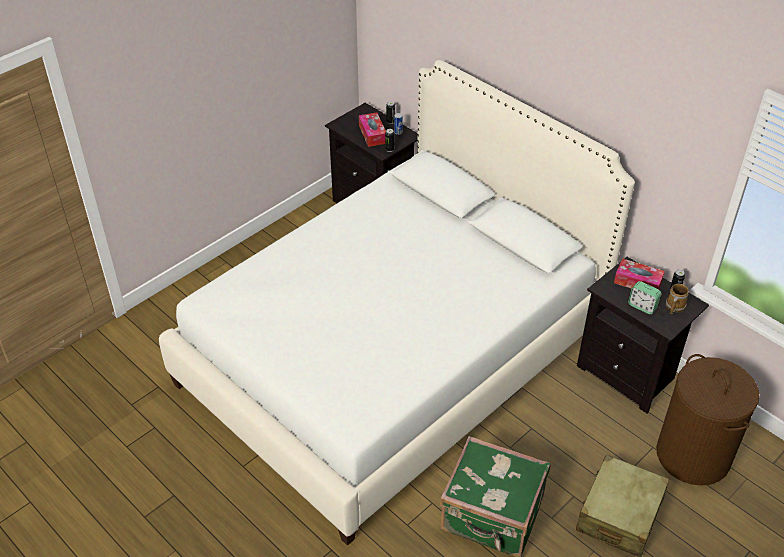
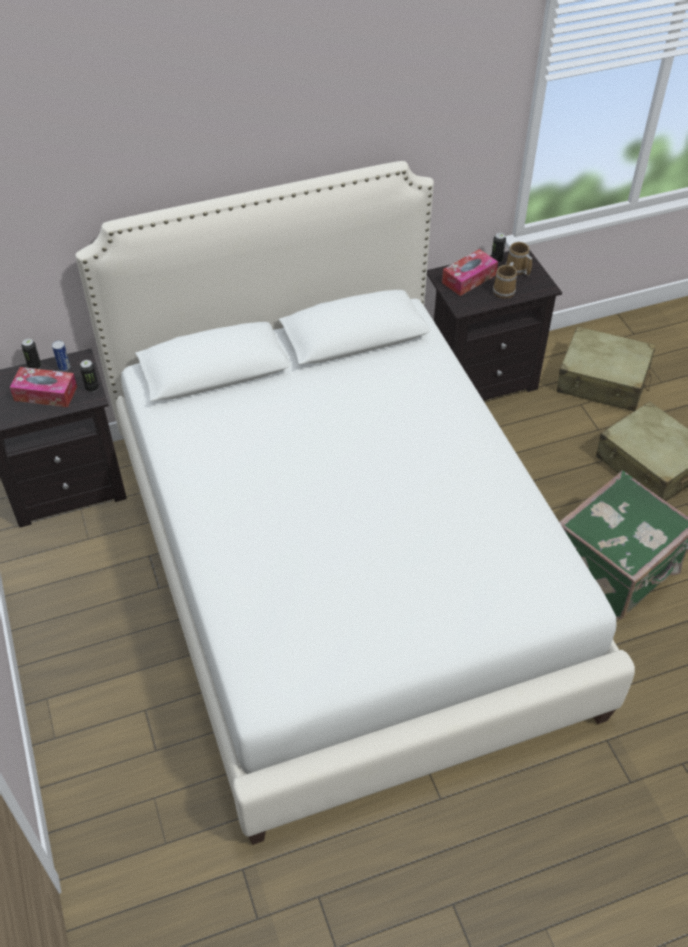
camera: 65 degrees left, 5 degrees up
alarm clock [628,281,661,314] -> mug [493,262,517,299]
brown laundry basket [656,354,760,486] -> beige suitcase [556,326,656,411]

